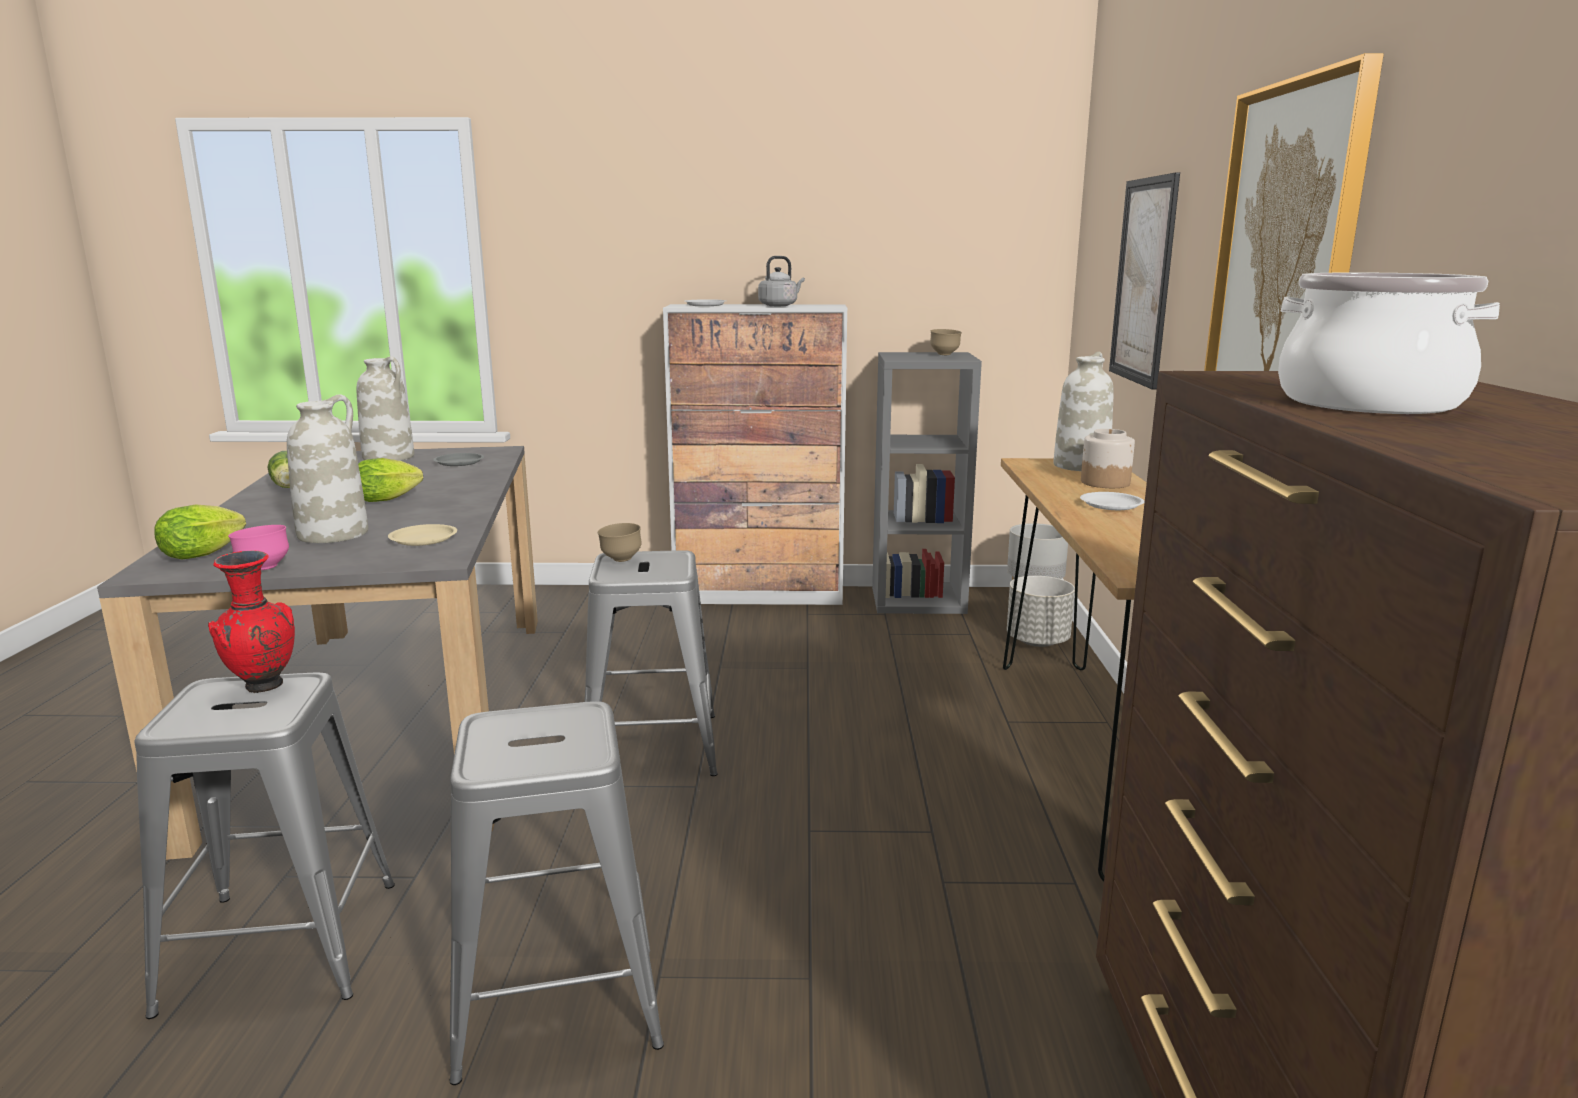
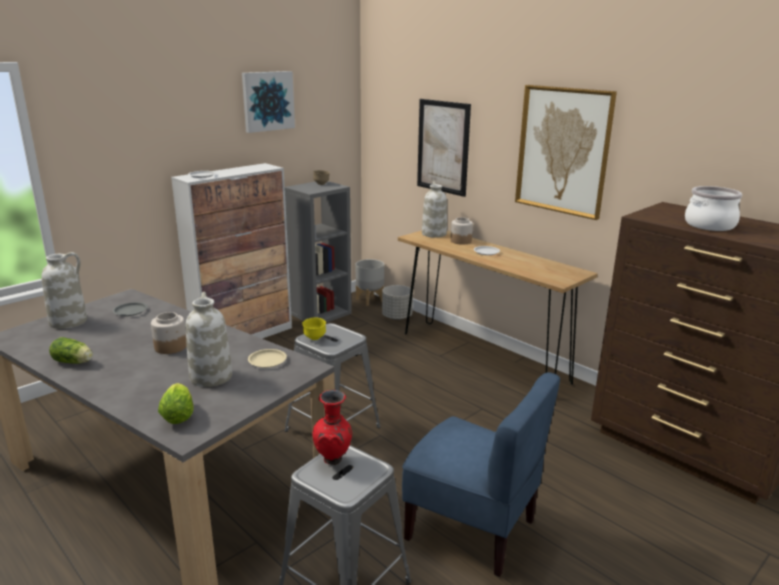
camera: 45 degrees left, 5 degrees up
pink bowl [228,525,289,570] -> none
lettuce [358,458,423,502] -> jar [151,312,187,354]
grey stool [449,701,664,1085] -> blue chair [402,372,560,577]
brown bowl [598,523,642,562] -> yellow bowl [302,317,326,340]
grey kettle [758,256,805,306] -> none
none -> picture [242,71,295,133]

